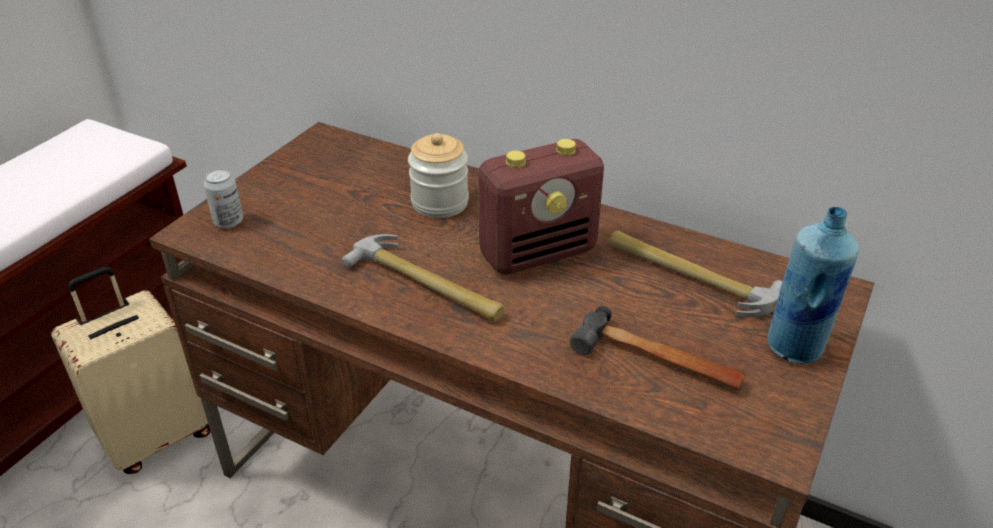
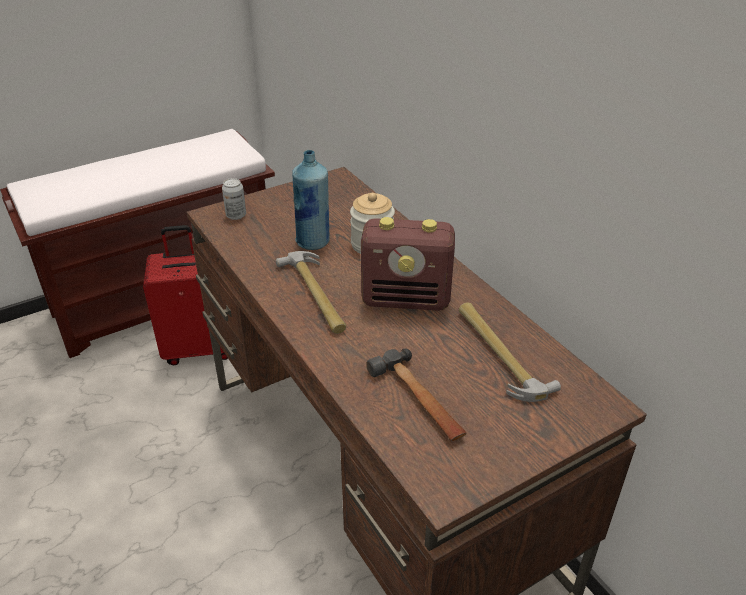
camera: 30 degrees right, 0 degrees up
beige suitcase [51,266,211,474] -> red suitcase [143,225,228,365]
blue bottle [767,207,859,364] -> blue bottle moved to [292,150,330,250]

